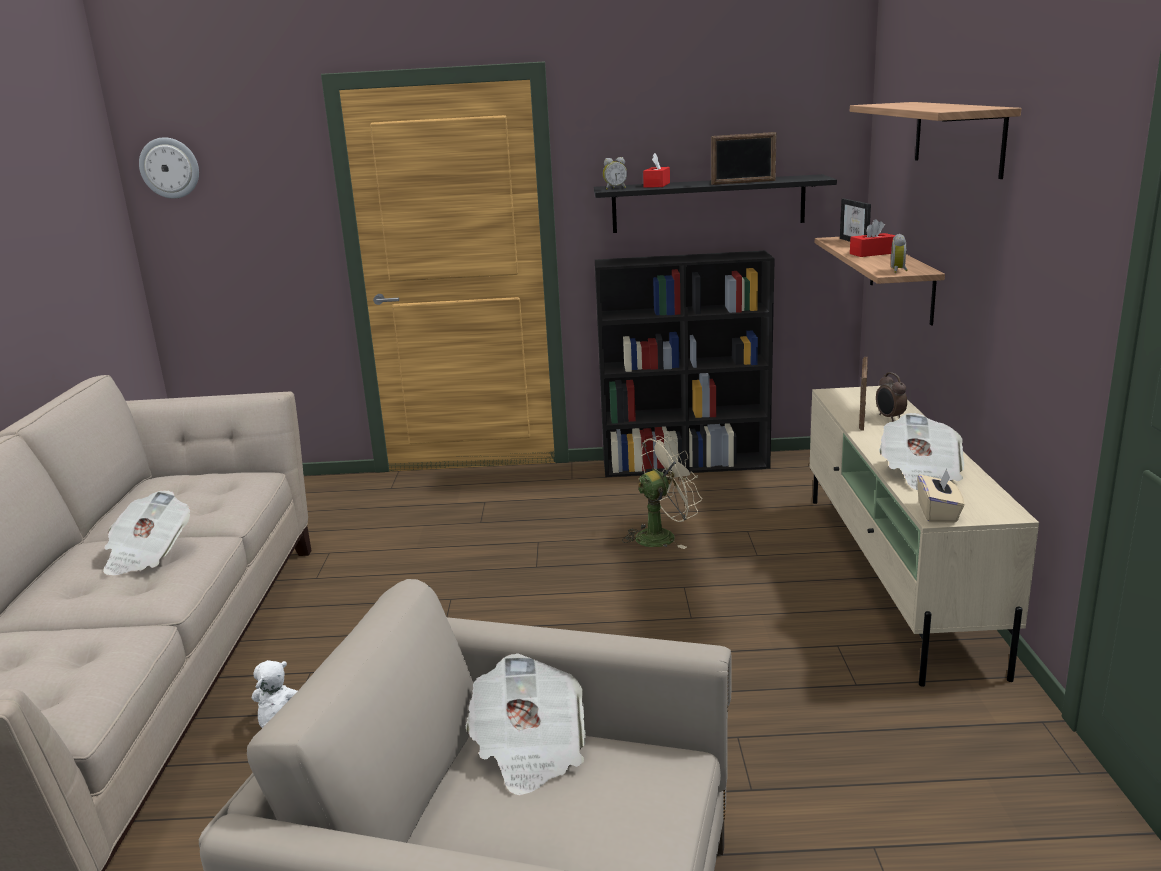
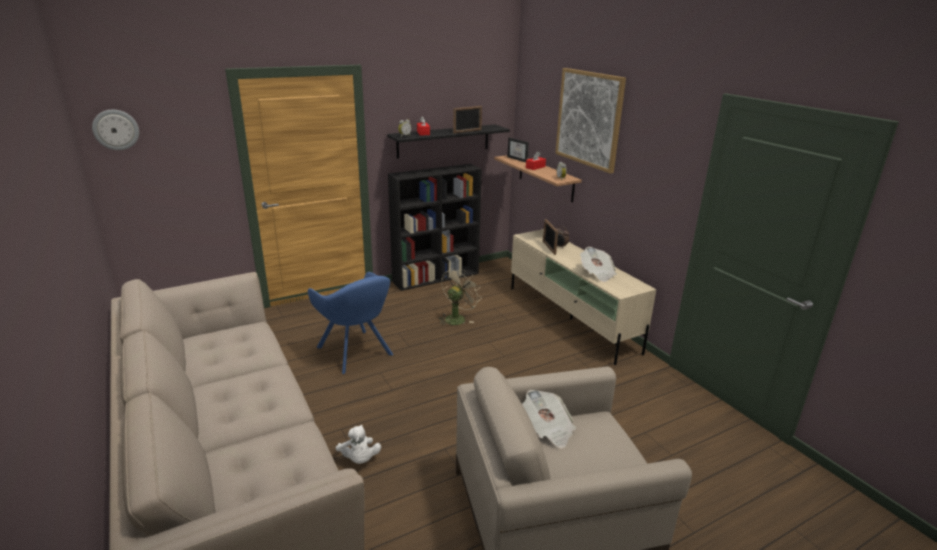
camera: 30 degrees left, 5 degrees up
newspaper [103,490,190,575] -> none
shelf [850,102,1021,179] -> picture [555,68,626,174]
beige tissue box [917,469,965,523] -> none
none -> blue armchair [308,272,393,374]

